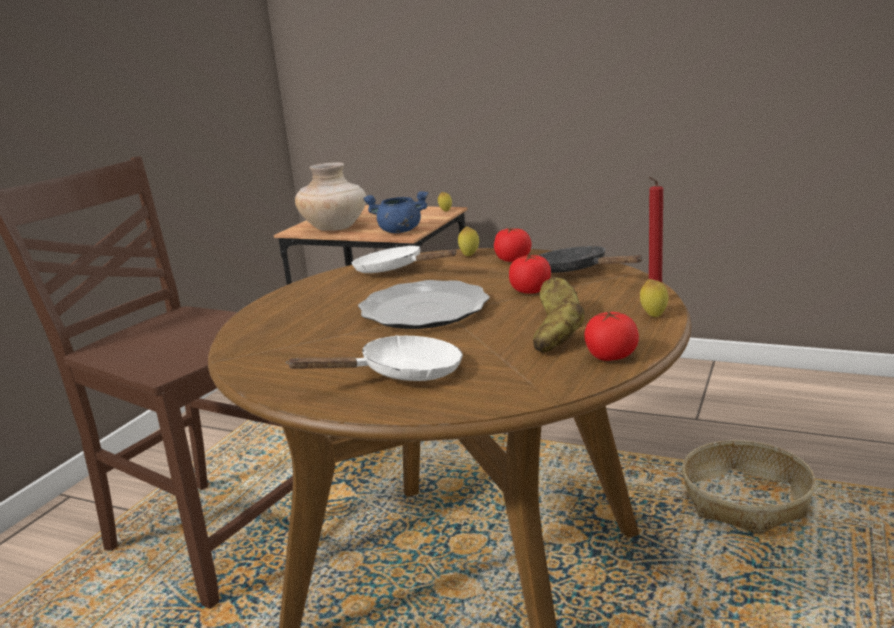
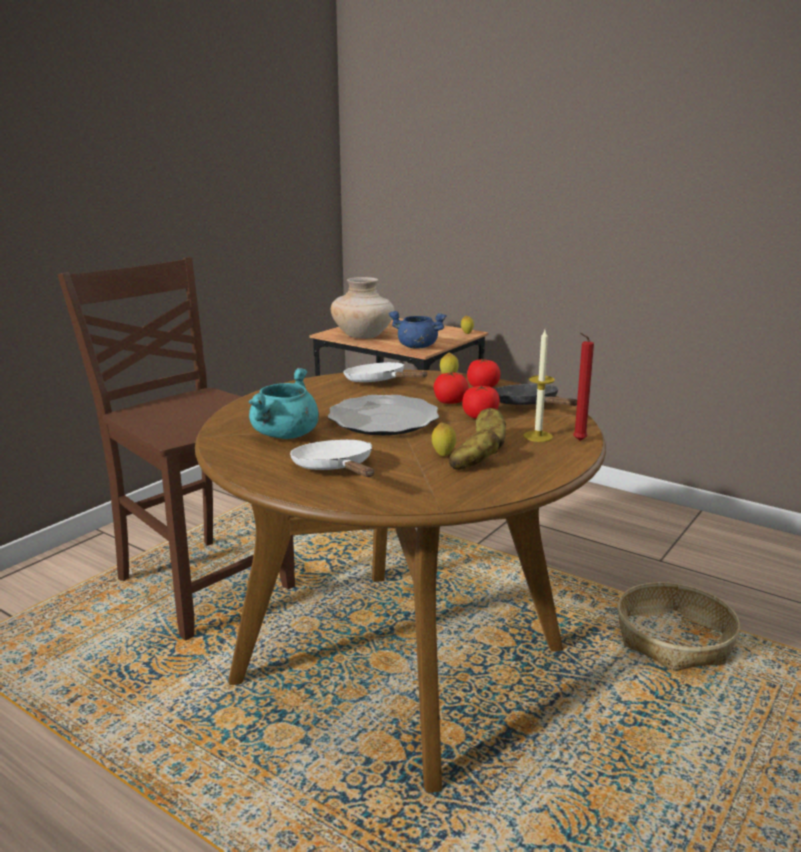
camera: 10 degrees right, 0 degrees up
white frying pan [286,335,463,381] -> white frying pan turned 105 degrees counterclockwise [290,440,374,477]
tomato [584,310,639,361] -> tomato moved to [434,372,469,404]
lemon [640,279,668,317] -> lemon moved to [432,422,456,457]
none -> turquoise cooking pot [248,368,319,439]
none -> candle [523,330,555,442]

